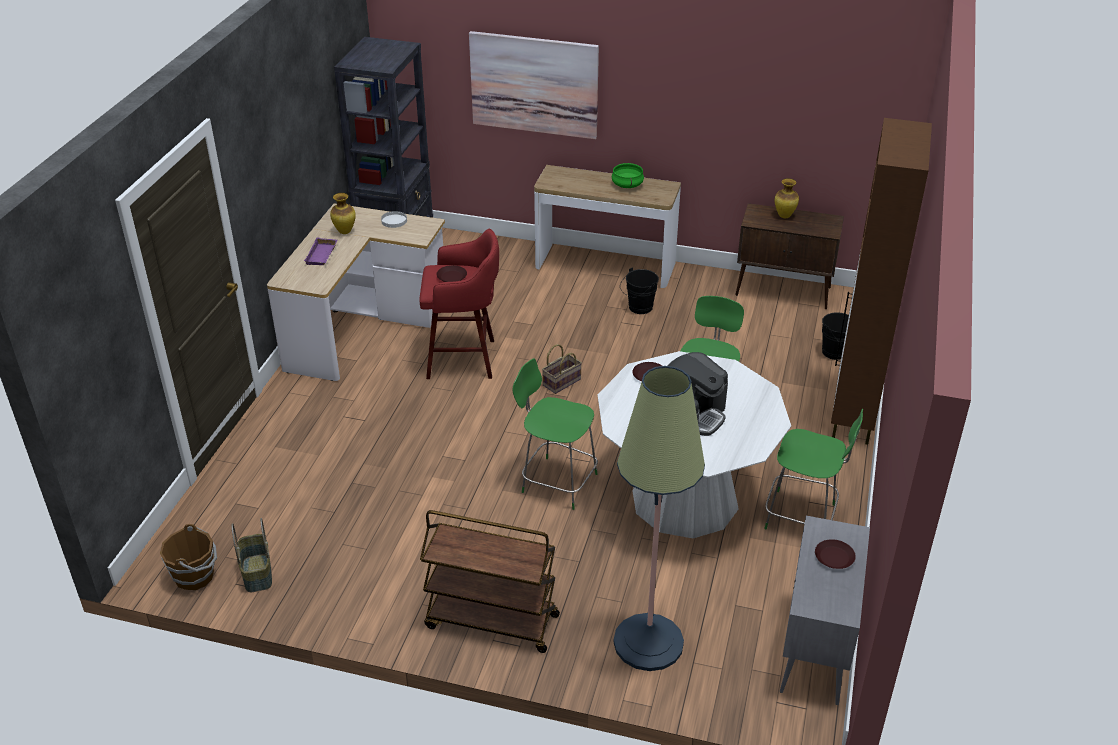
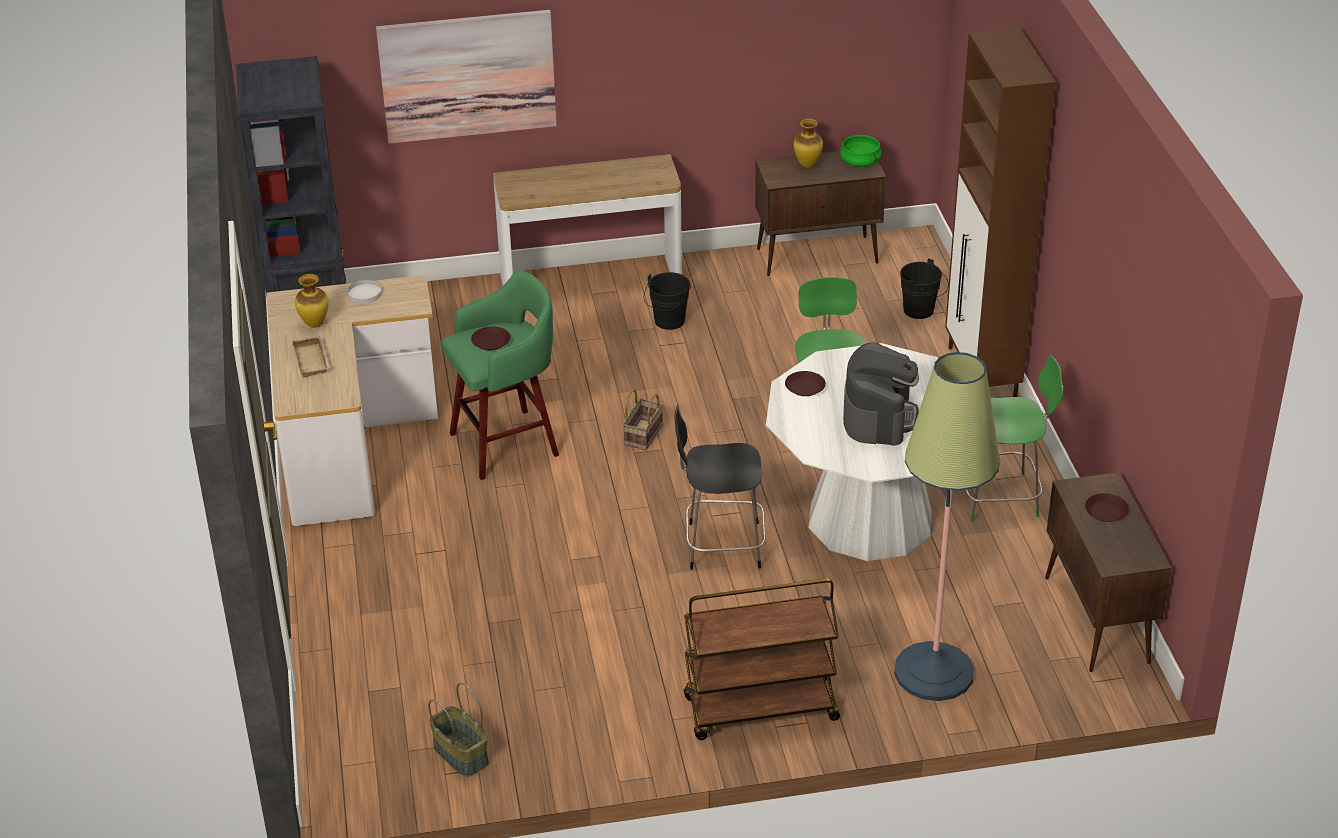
camera: 25 degrees left, 0 degrees up
brown bucket [160,524,217,590] -> none
purple tray [304,237,337,265] -> beige tray [291,336,330,378]
red stool [419,229,499,379] -> green stool [441,270,559,480]
green chair [512,358,598,510] -> black chair [674,405,765,569]
green cooking pot [612,163,644,188] -> green cooking pot moved to [840,135,881,167]
grey cabinet [780,516,870,705] -> brown cabinet [1045,472,1172,672]

